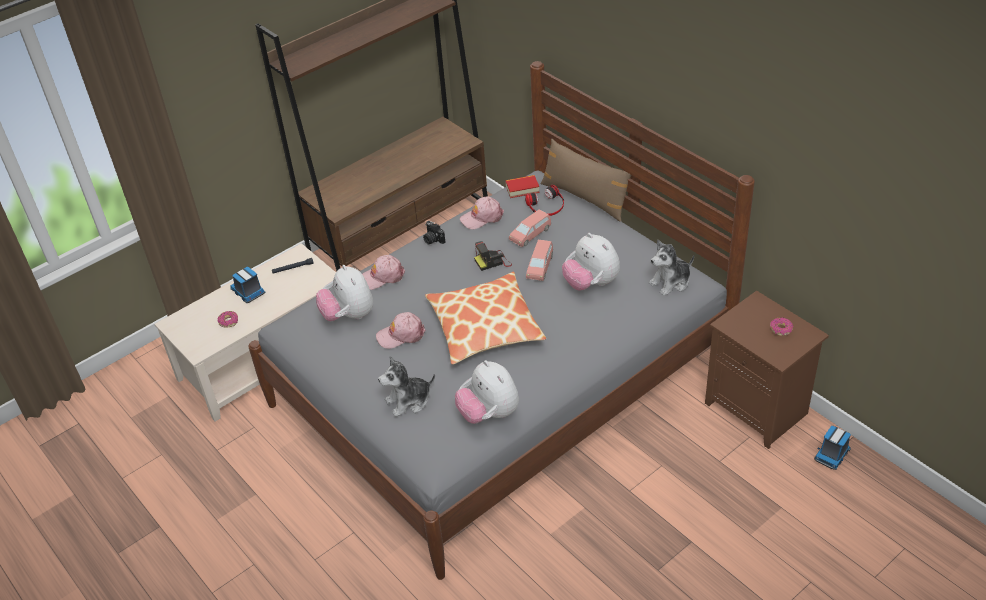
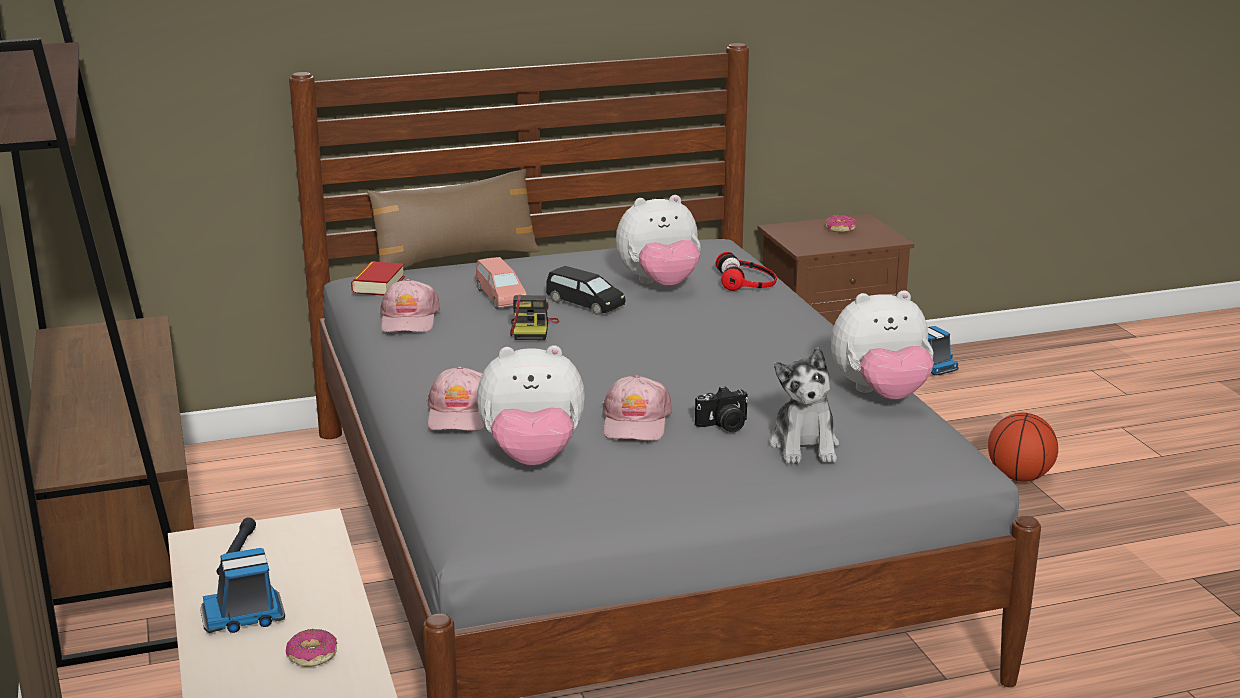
camera: 70 degrees left, 20 degrees down
camera [423,221,446,245] -> camera moved to [695,386,749,432]
pillow [425,272,546,365] -> none
headphones [525,185,564,216] -> headphones moved to [716,252,777,291]
pink toy car [526,240,553,281] -> black toy car [546,266,625,315]
plush toy [649,240,694,296] -> none
none -> basketball [988,413,1058,482]

